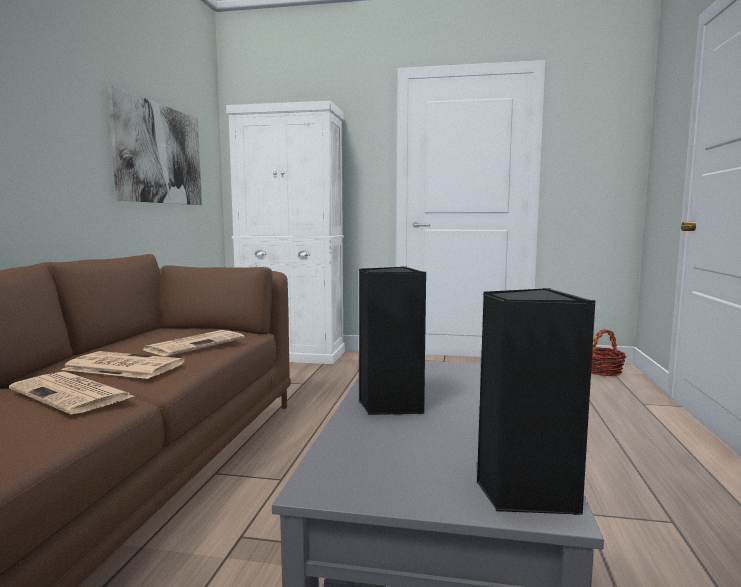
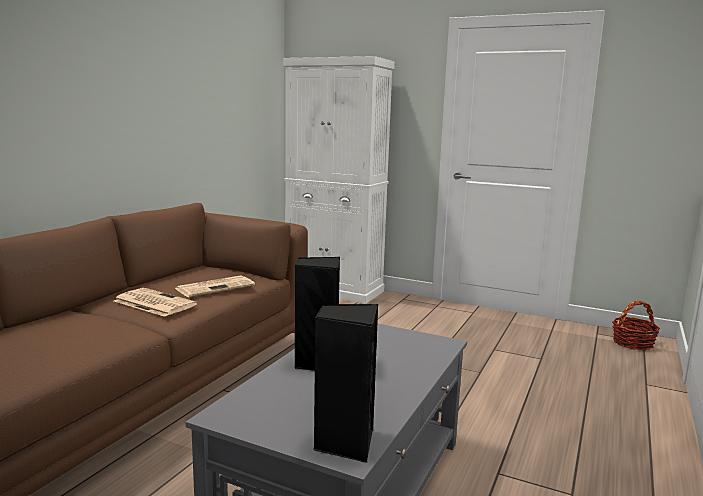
camera: 15 degrees right, 5 degrees up
newspaper [9,372,136,414] -> none
picture [108,86,202,205] -> none

